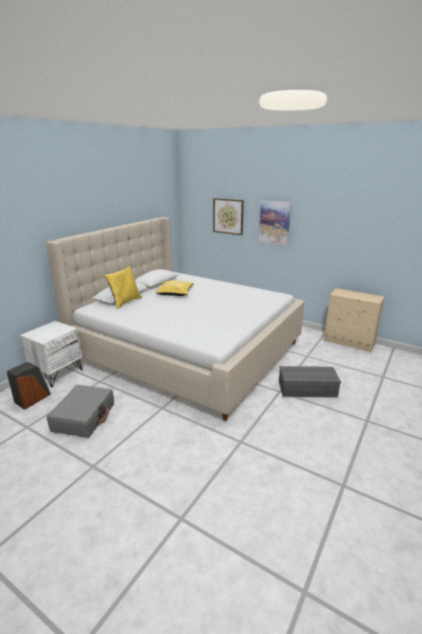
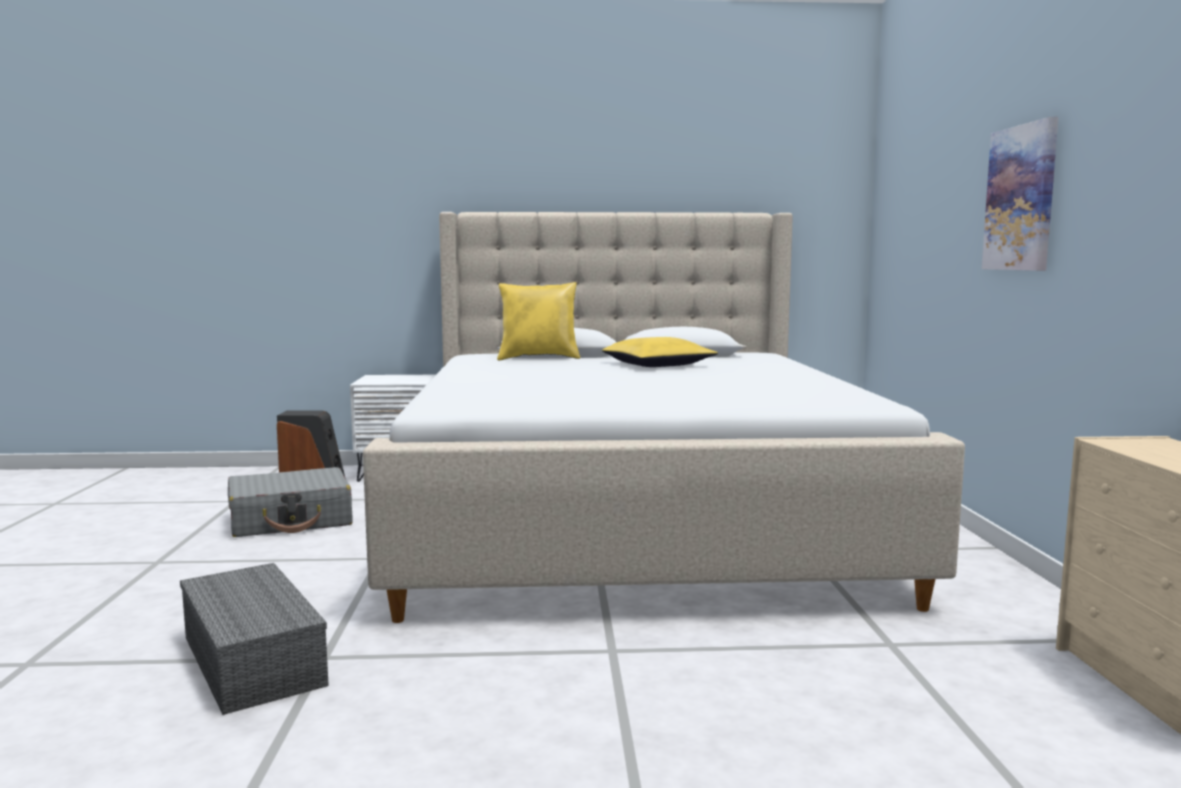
camera: 55 degrees right, 15 degrees down
picture [213,198,244,235] -> none
grey storage box [279,366,341,397] -> grey storage box moved to [180,563,329,715]

